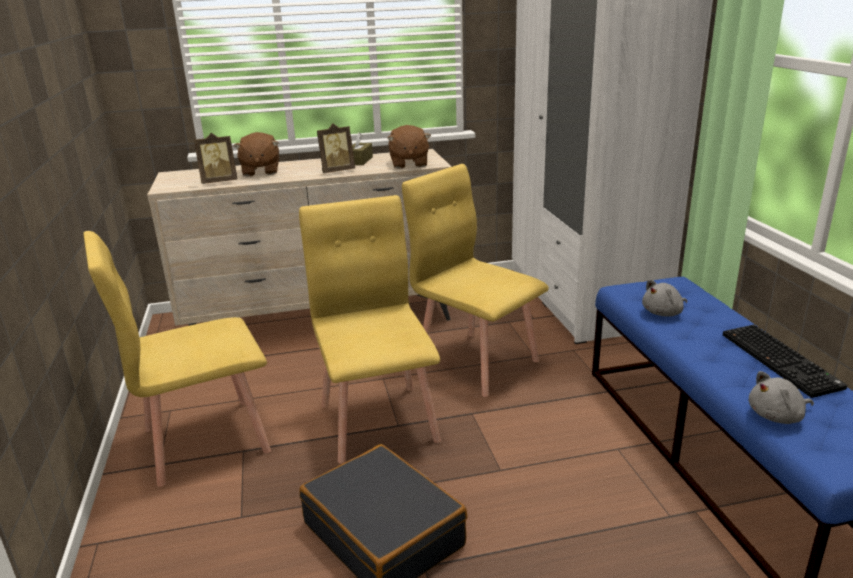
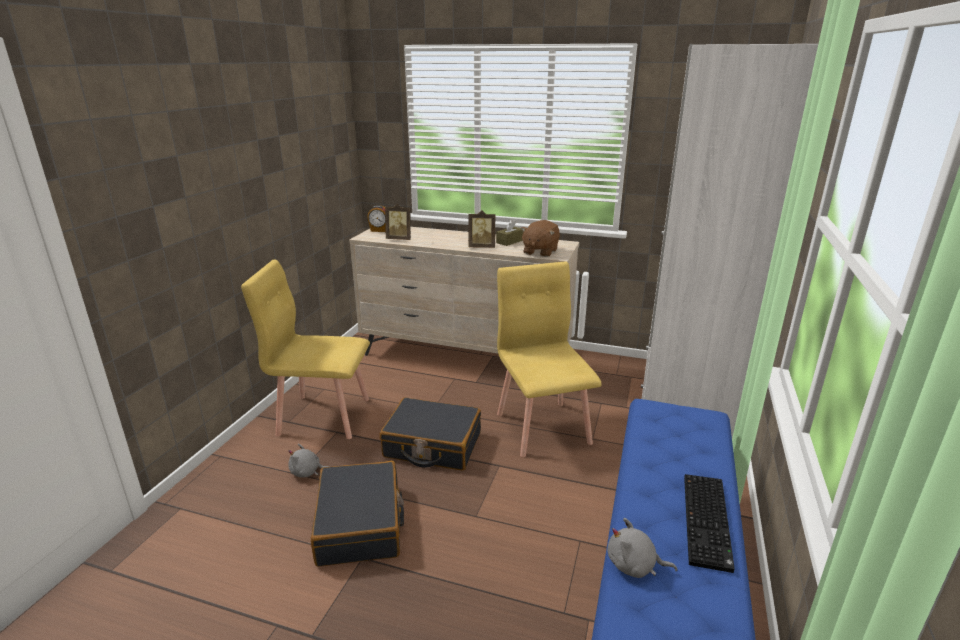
camera: 30 degrees right, 0 degrees up
brown plush toy [233,132,279,176] -> none
yellow chair [299,195,441,464] -> black suitcase [380,397,481,471]
grey plush toy [642,279,687,317] -> grey plush toy moved to [288,444,329,478]
none -> alarm clock [367,205,386,232]

